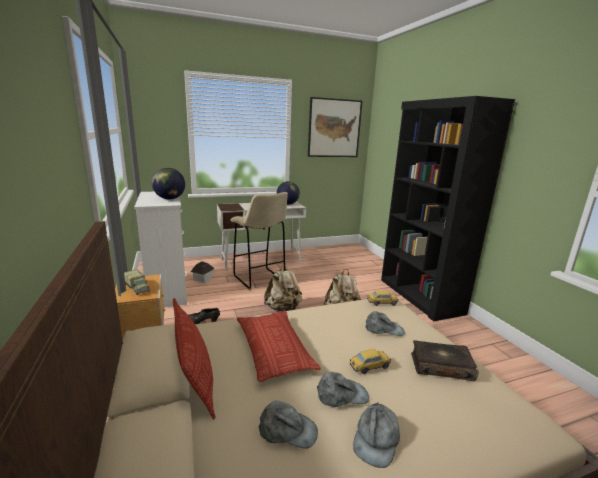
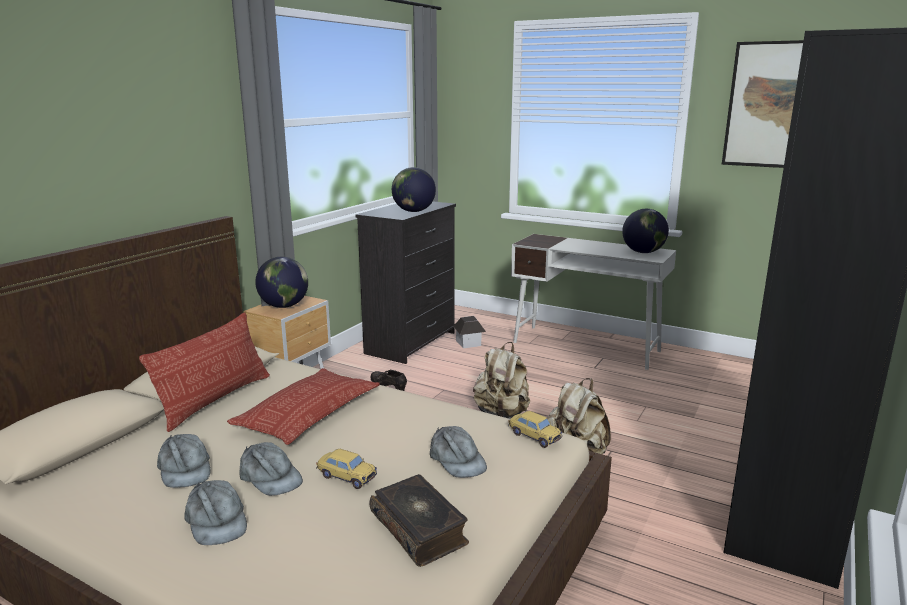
camera: 50 degrees right, 0 degrees up
toy truck [124,270,150,295] -> globe [255,257,308,308]
white dresser [134,192,187,307] -> black dresser [355,201,456,364]
beige stool [231,192,288,290] -> none
grey cap [353,403,400,468] -> grey cap turned 105 degrees counterclockwise [184,480,247,545]

